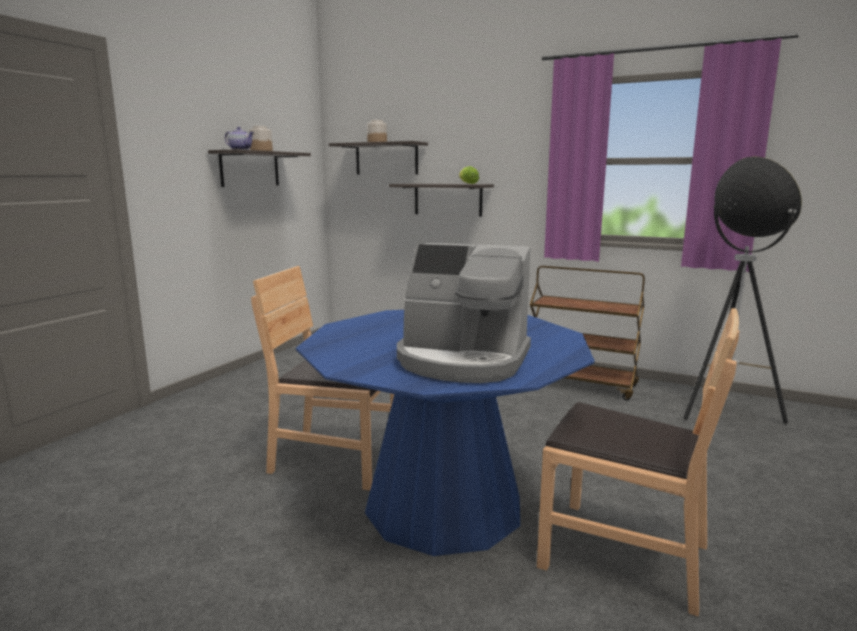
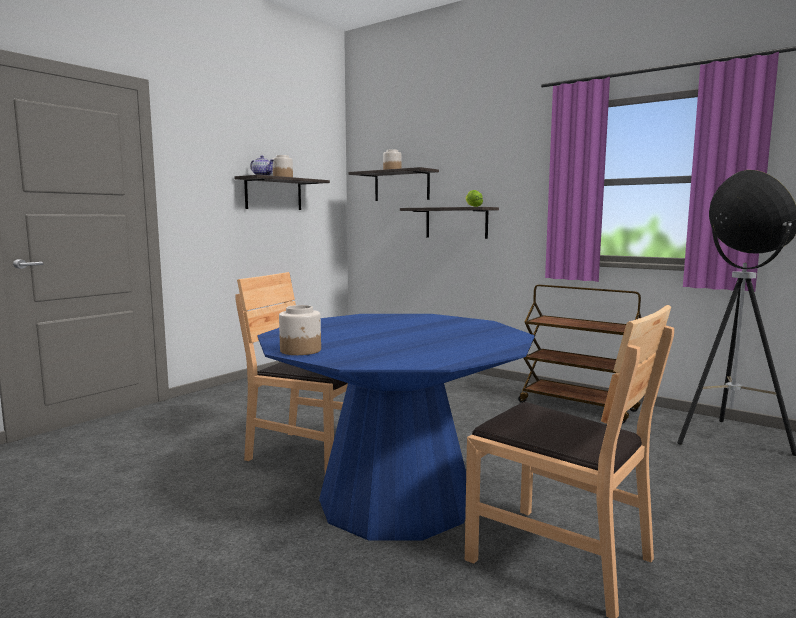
camera: 10 degrees right, 5 degrees down
coffee machine [397,243,531,383] -> none
none -> jar [279,305,321,355]

